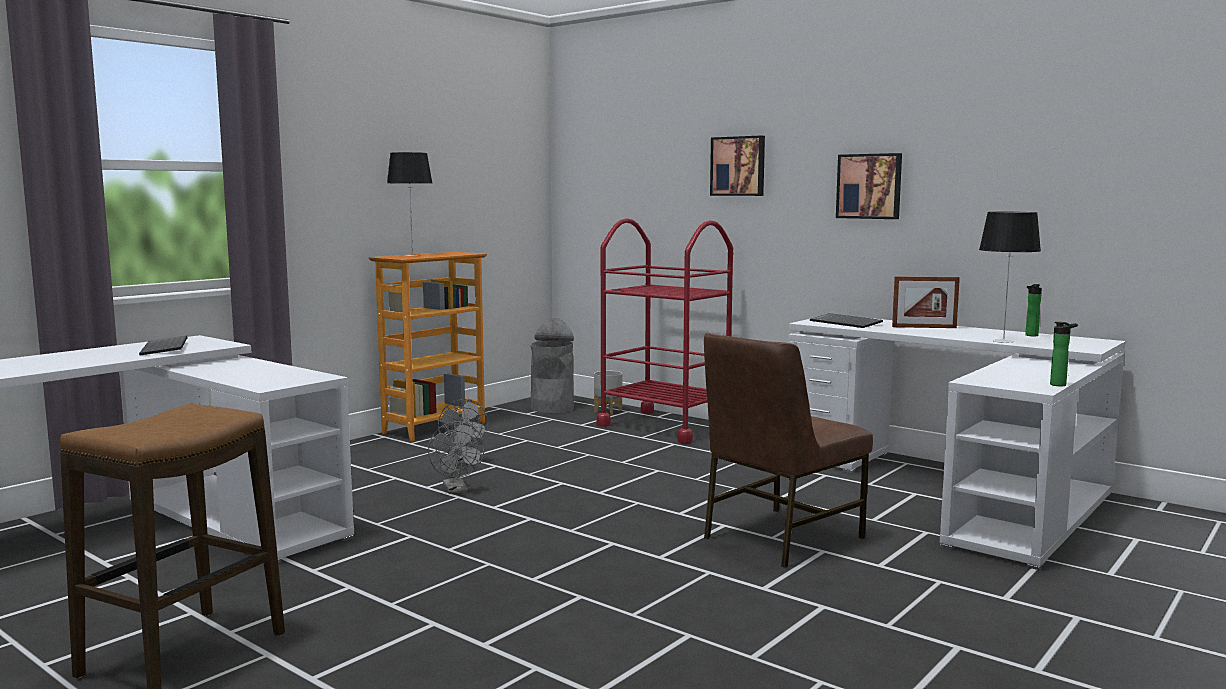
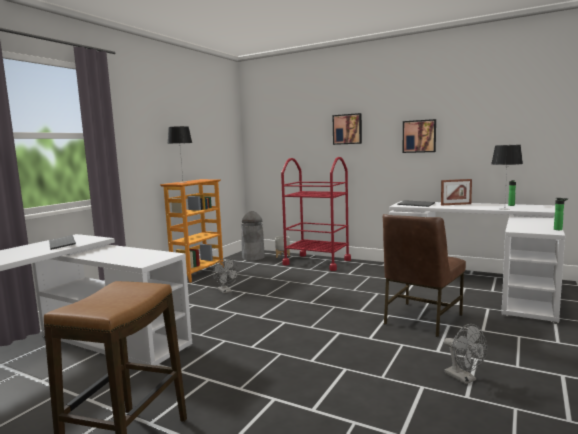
camera: 10 degrees left, 0 degrees up
grey fan [428,421,484,494] -> grey fan moved to [444,324,487,384]

